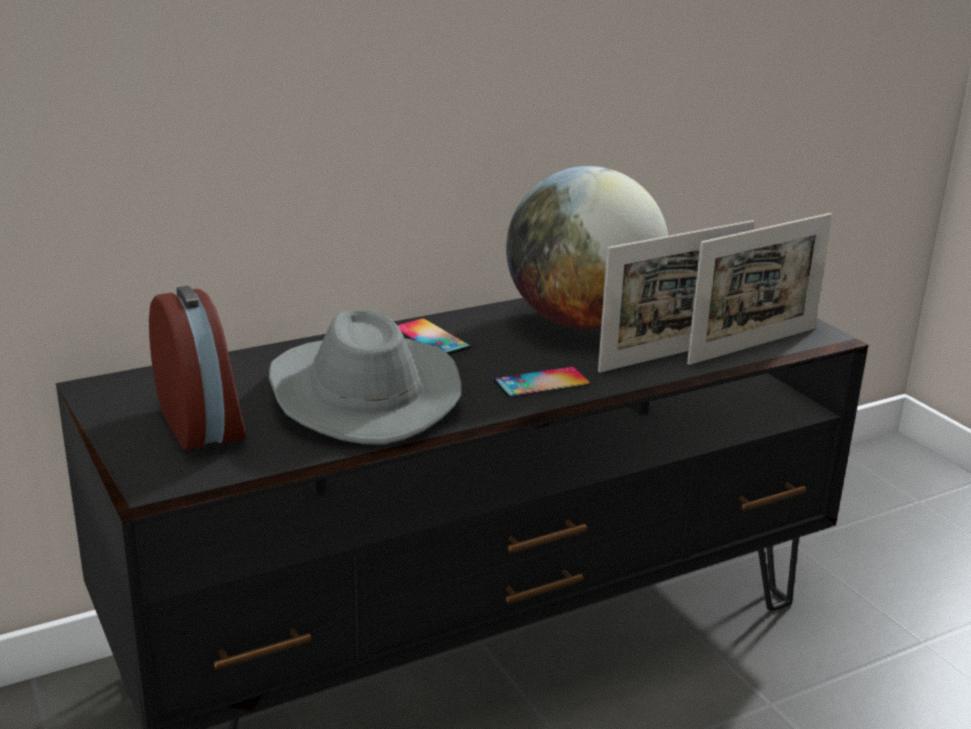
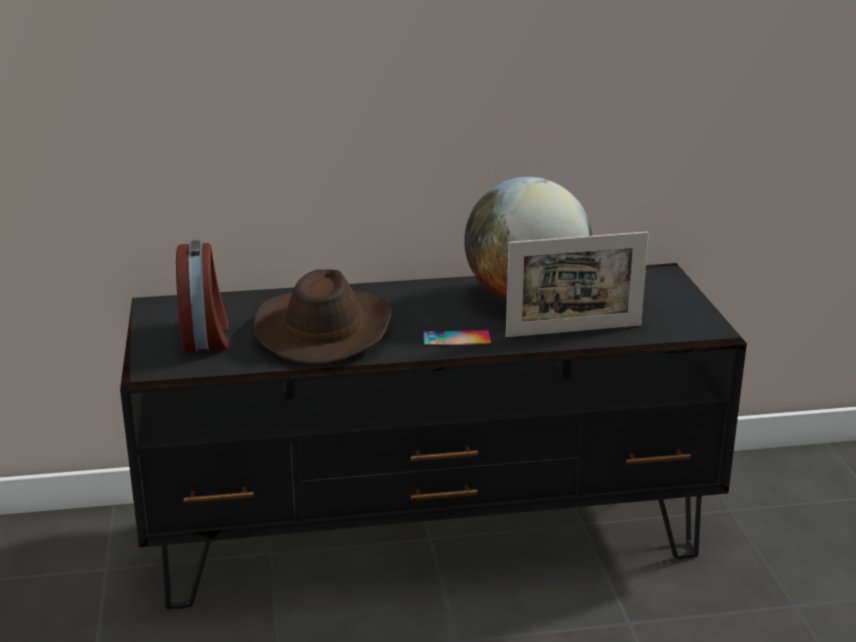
camera: 20 degrees right, 0 degrees up
grey hat [269,310,462,445] -> brown hat [253,269,391,366]
phone [397,318,471,355] -> none
picture frame [687,213,832,365] -> none

